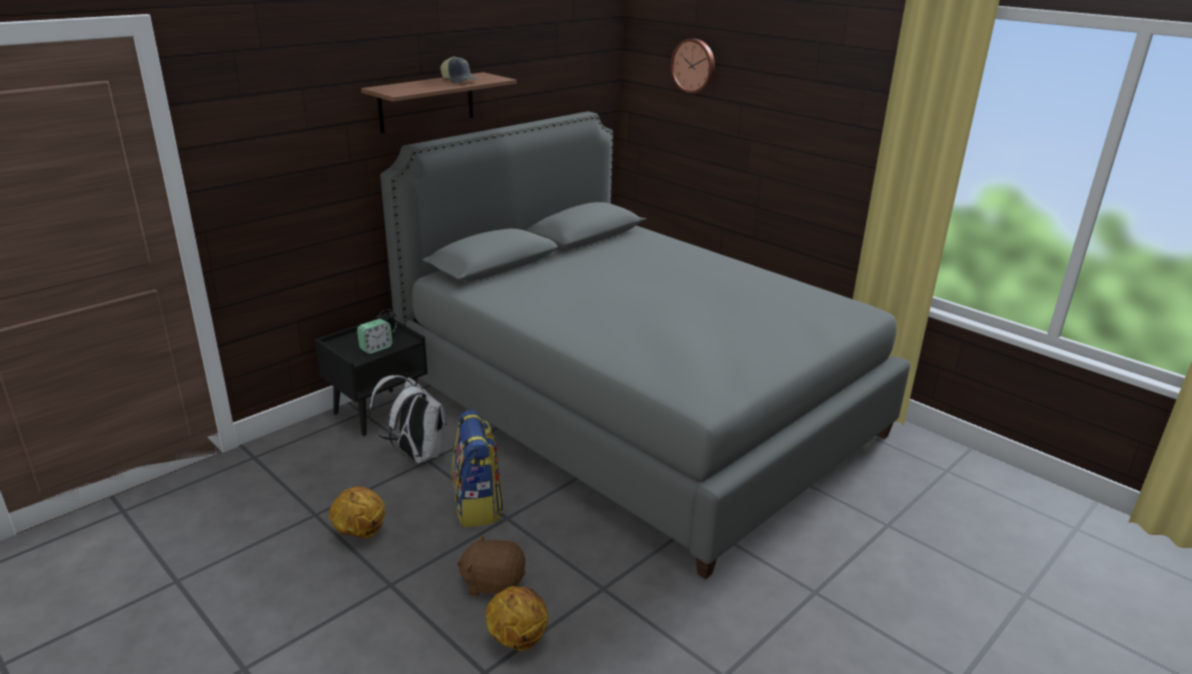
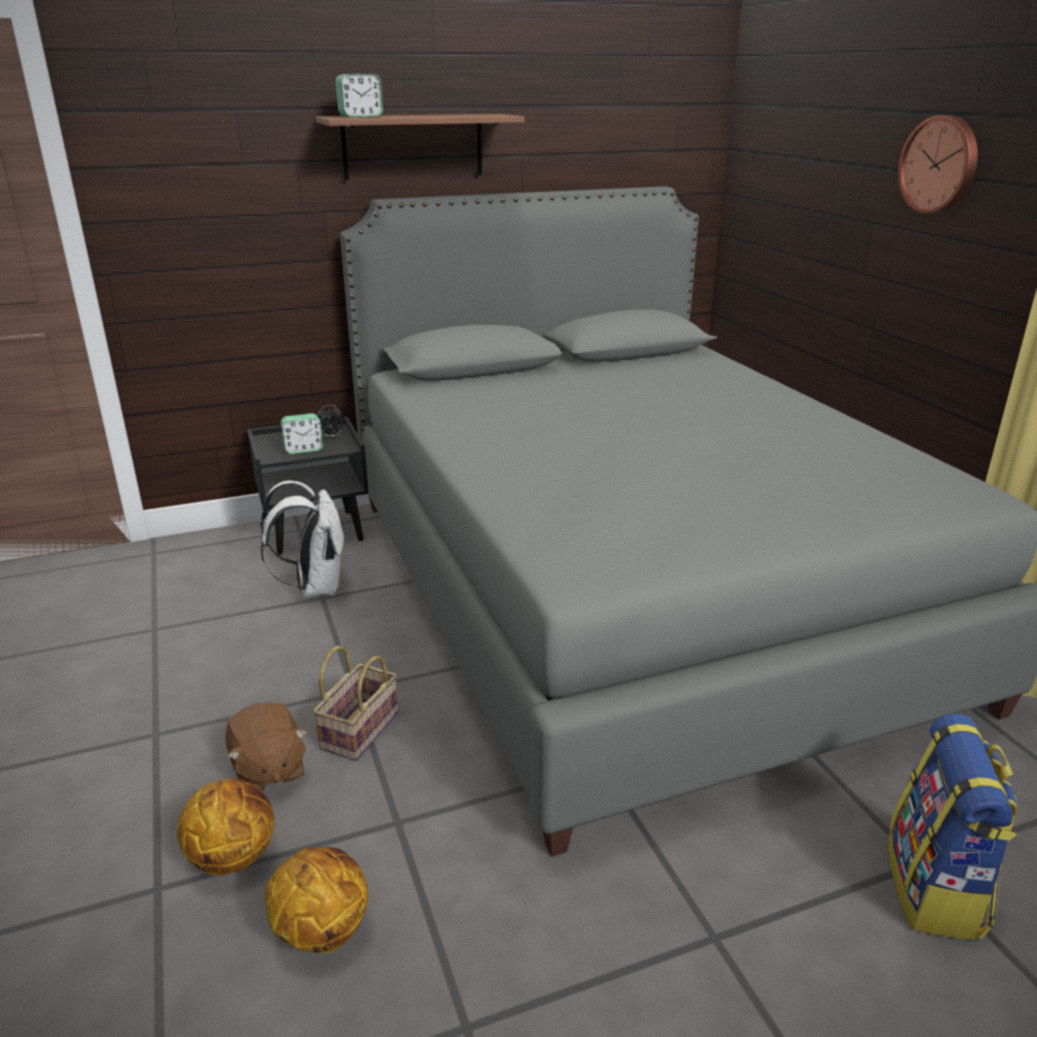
camera: 25 degrees right, 0 degrees up
basketball [329,486,386,538] -> basketball moved to [265,847,368,953]
cap [440,56,478,83] -> none
backpack [451,410,504,527] -> backpack moved to [888,713,1017,941]
brown plush toy [456,534,526,596] -> brown plush toy turned 150 degrees counterclockwise [225,702,307,791]
wall clock [670,39,715,93] -> wall clock moved to [898,115,978,213]
none -> basket [313,646,398,761]
none -> alarm clock [335,73,383,117]

